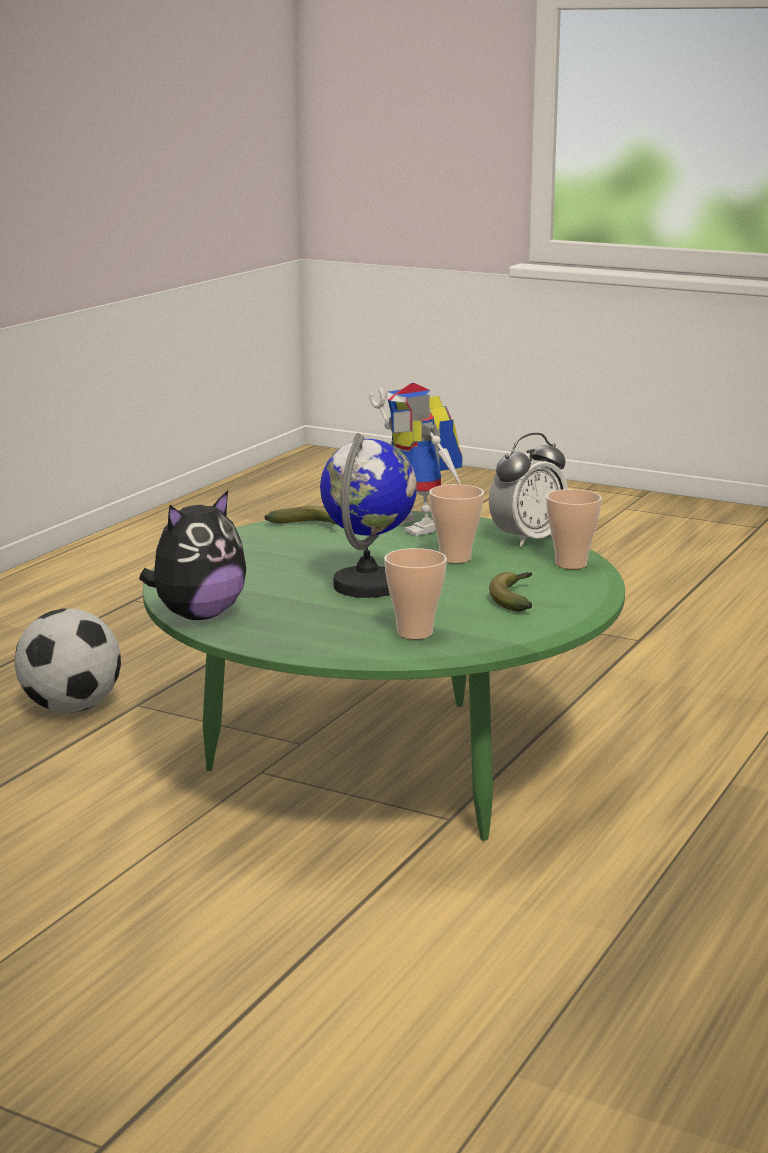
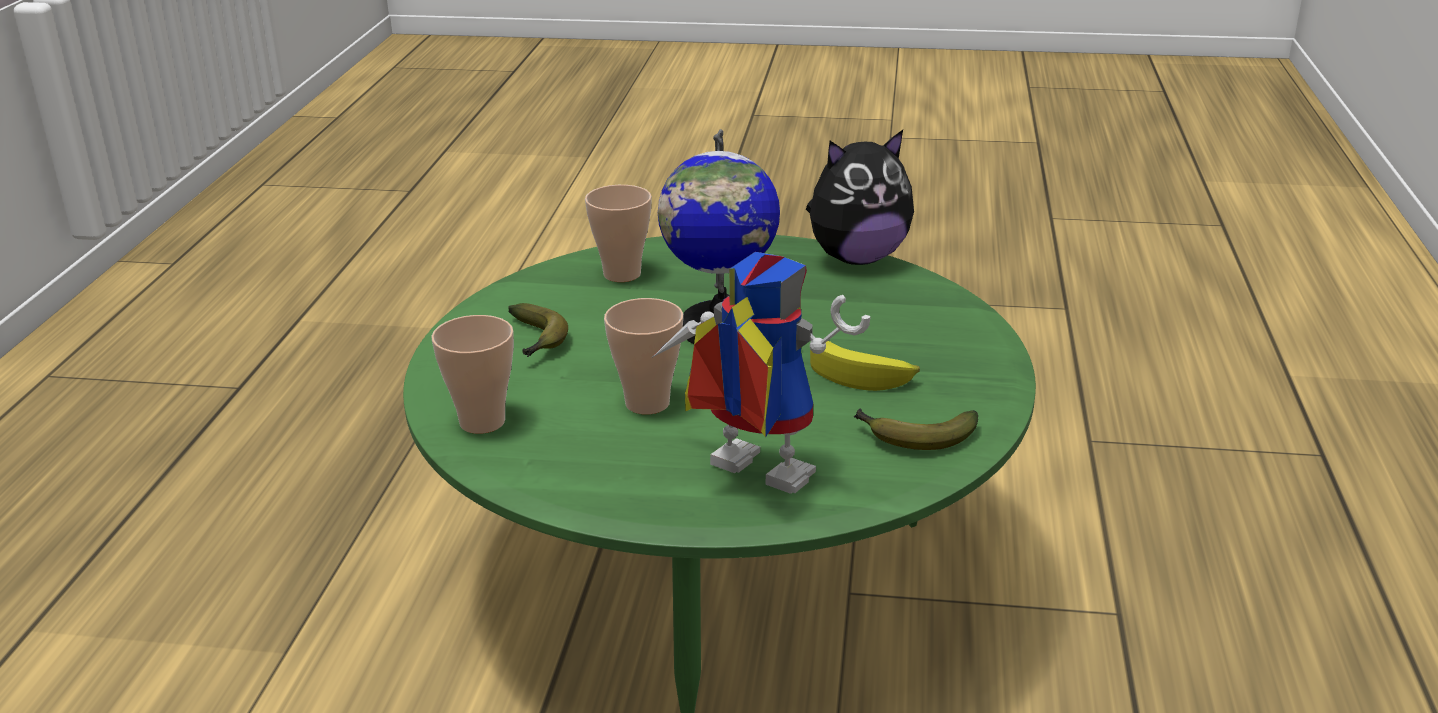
camera: 160 degrees right, 10 degrees up
football [15,608,121,713] -> none
plush toy [139,490,246,620] -> plush toy turned 135 degrees counterclockwise [806,130,914,265]
alarm clock [489,433,568,547] -> none
none -> banana [810,341,920,391]

